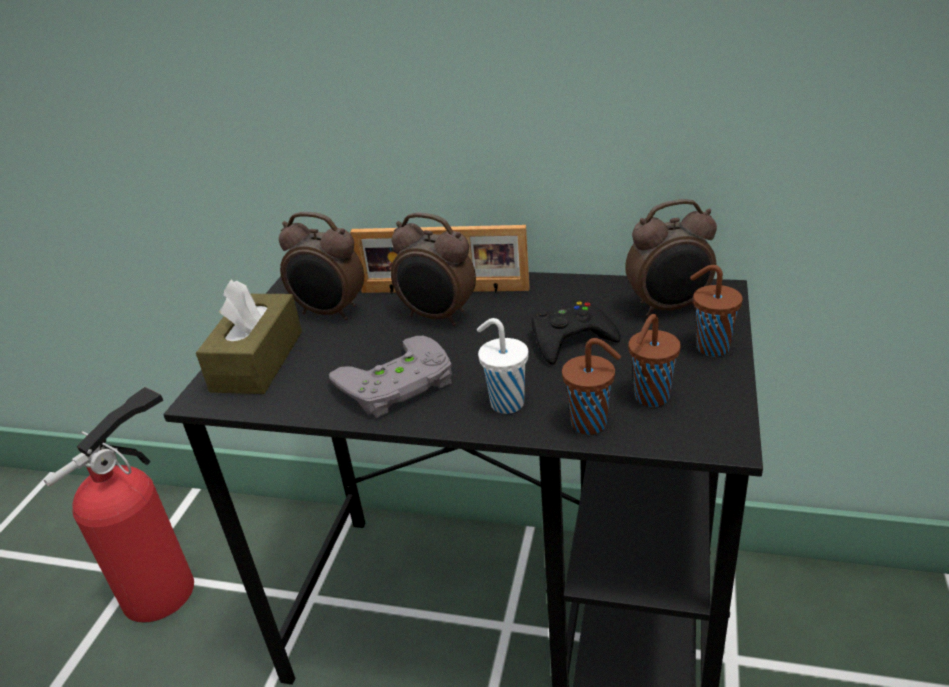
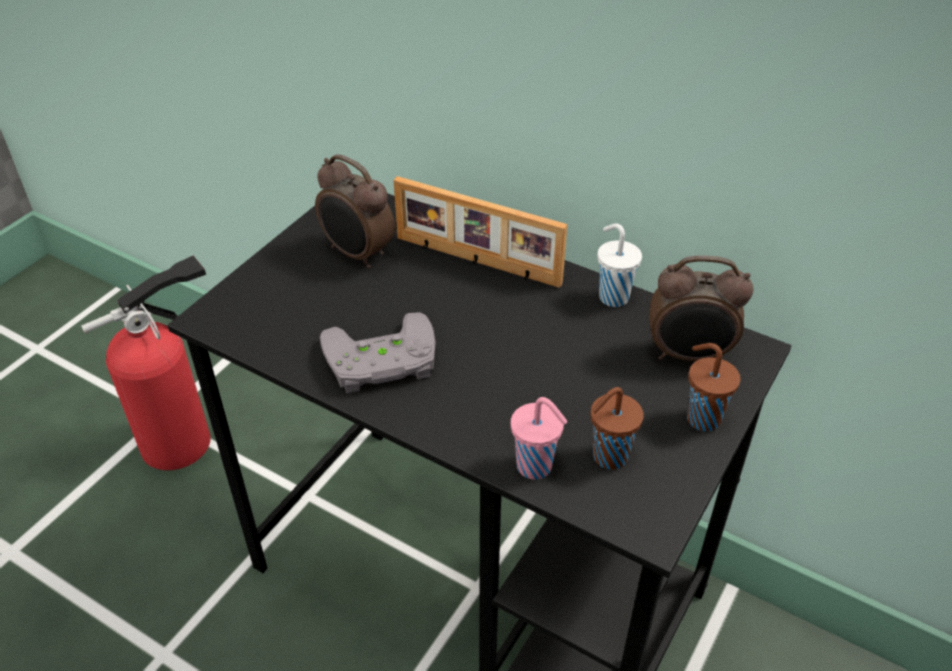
camera: 15 degrees right, 10 degrees up
brown tissue box [196,280,302,394] -> none
alarm clock [391,213,476,326] -> none
white cup [477,318,529,414] -> white cup moved to [598,223,642,307]
black game controller [531,300,621,365] -> none
brown cup [562,338,621,435] -> pink cup [511,397,568,480]

